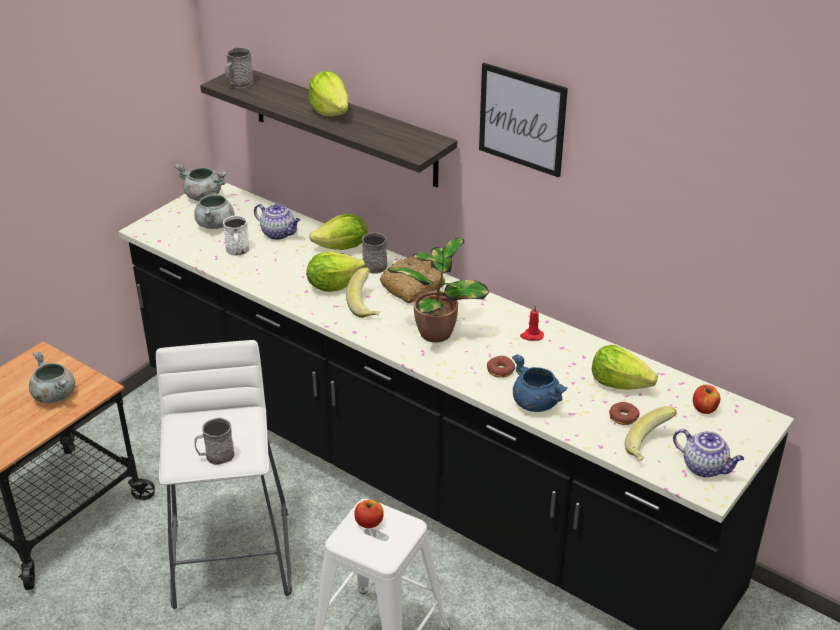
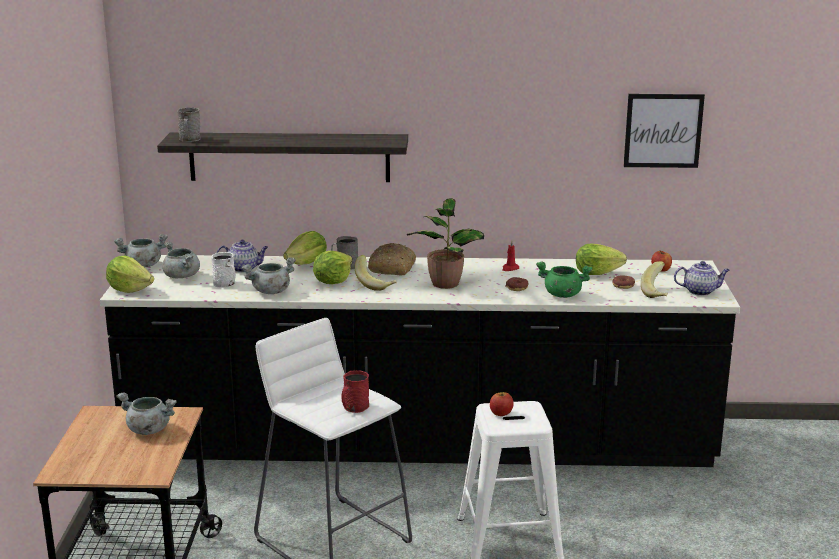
camera: 35 degrees left, 15 degrees down
grey mug [195,417,235,465] -> red mug [342,370,369,413]
lettuce [308,71,348,117] -> lettuce moved to [106,256,154,293]
picture [479,63,568,178] -> picture moved to [624,94,705,168]
blue cooking pot [512,354,568,412] -> green cooking pot [536,262,592,298]
none -> grey cooking pot [242,257,296,294]

